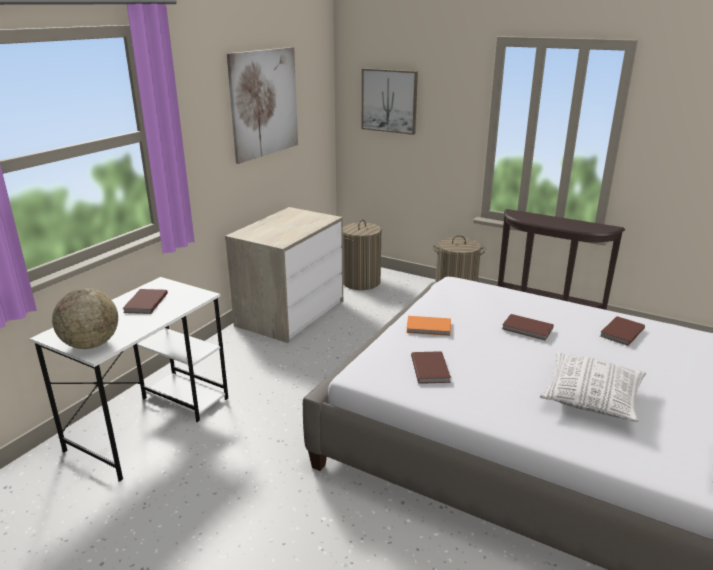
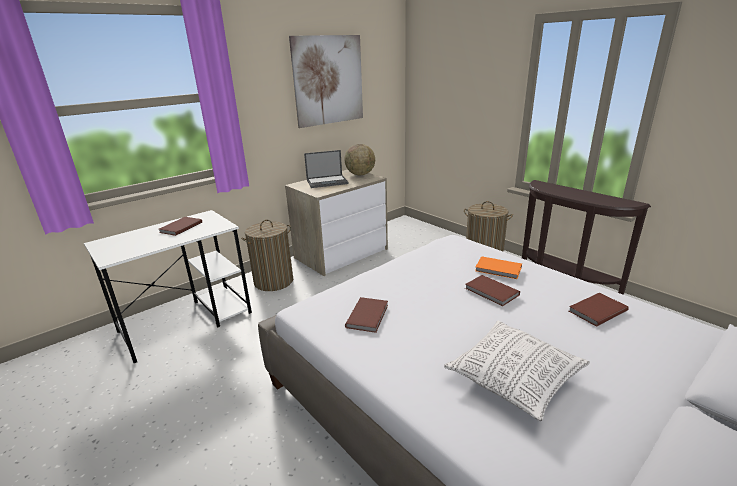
camera: 20 degrees right, 0 degrees up
globe [52,288,118,349] -> globe moved to [345,144,375,175]
laundry basket [343,219,382,290] -> laundry basket moved to [241,220,293,291]
picture [362,68,418,135] -> none
orange book [406,316,451,336] -> orange book moved to [475,256,522,279]
none -> laptop [304,150,349,188]

